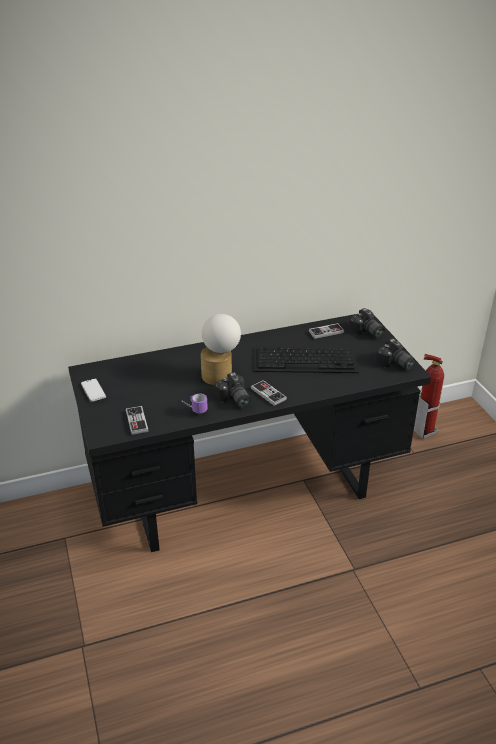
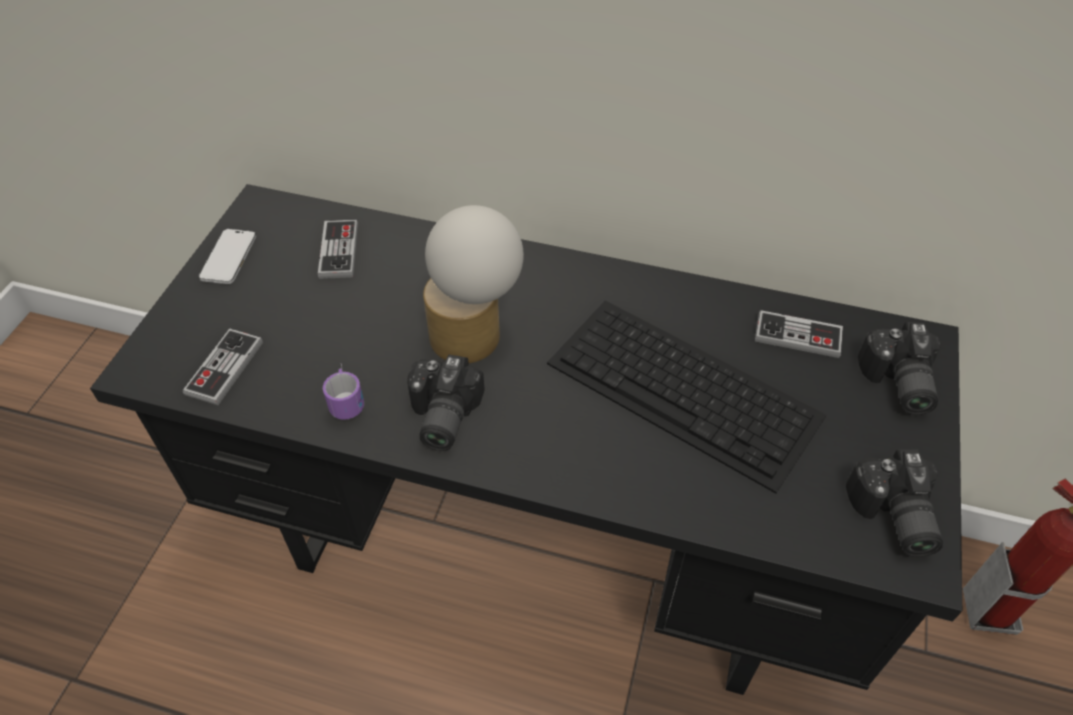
camera: 35 degrees right, 15 degrees up
game controller [251,380,287,406] -> game controller moved to [318,220,358,279]

